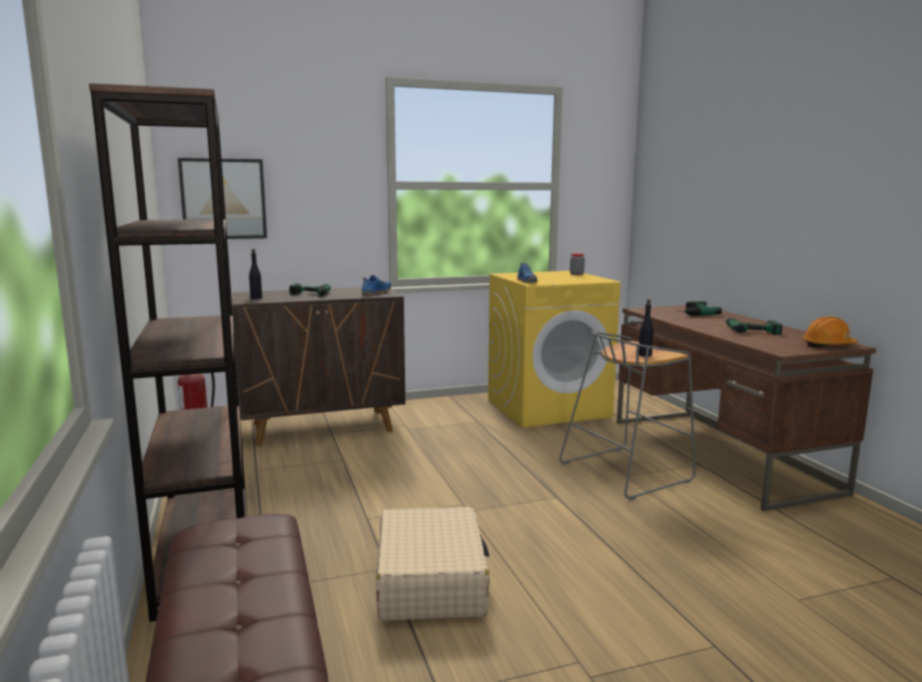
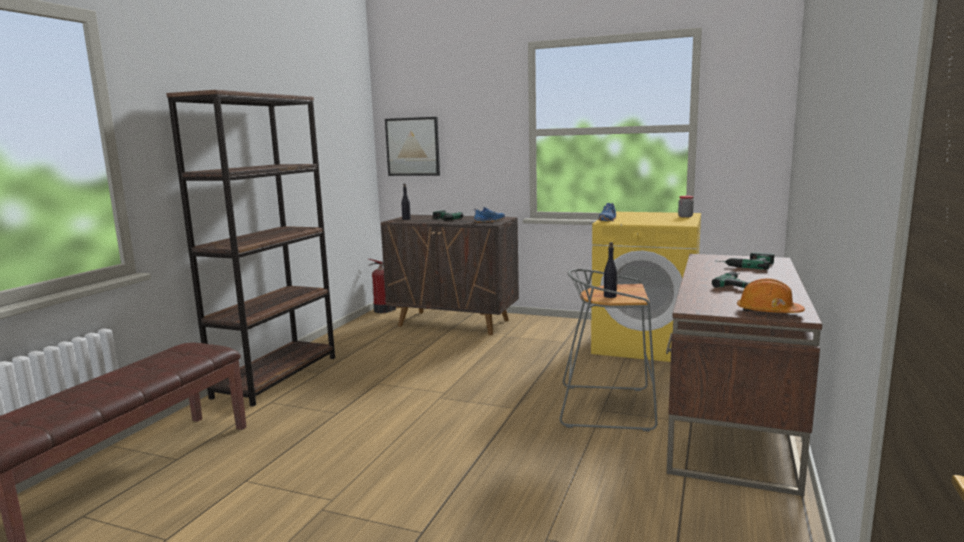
camera: 40 degrees right, 0 degrees up
beige suitcase [376,507,490,621] -> none

